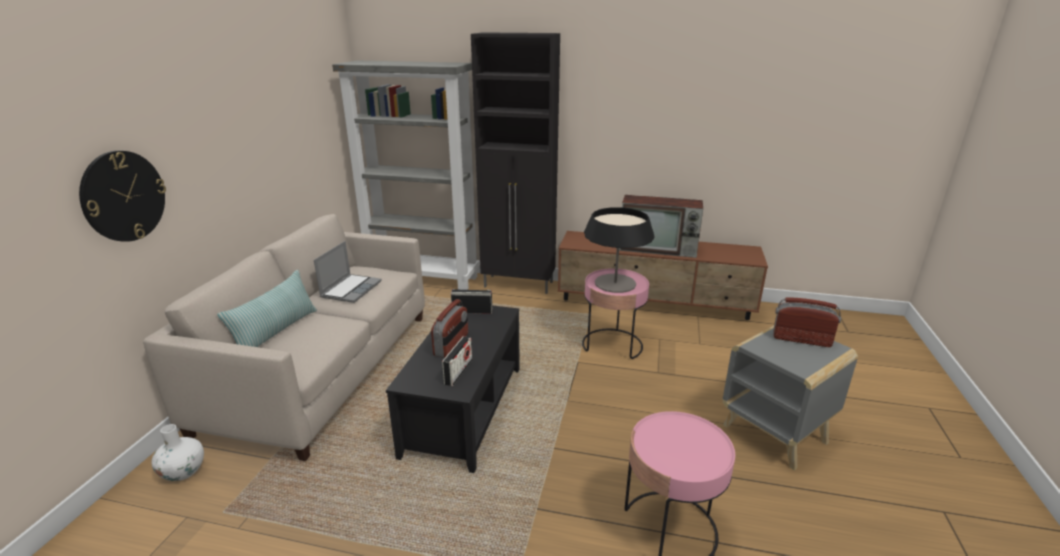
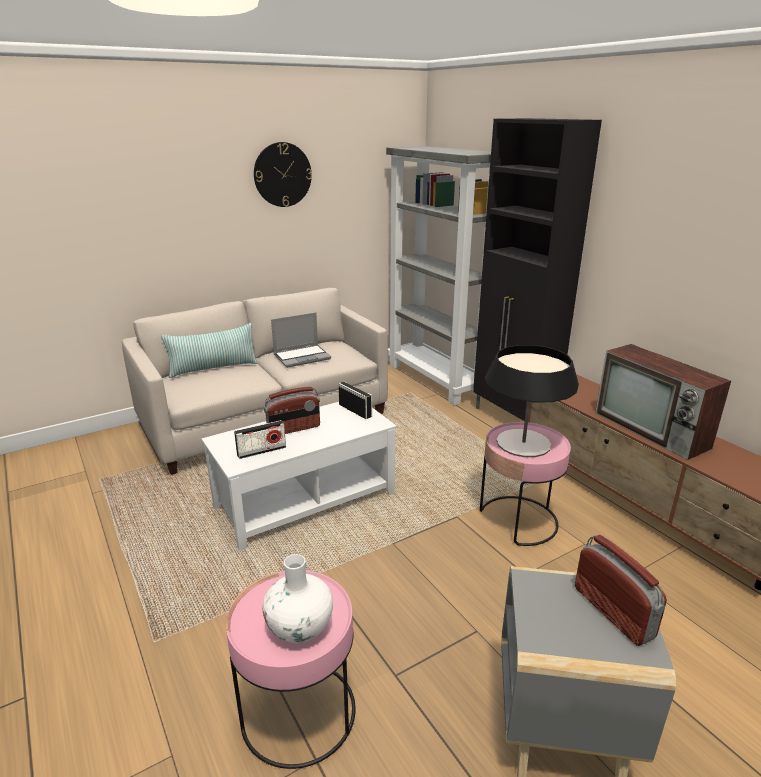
camera: 45 degrees right, 0 degrees up
wall clock [79,151,166,242] -> wall clock moved to [254,142,312,207]
white vase [151,424,204,481] -> white vase moved to [263,554,333,643]
black coffee table [386,305,520,473] -> white coffee table [202,402,397,551]

